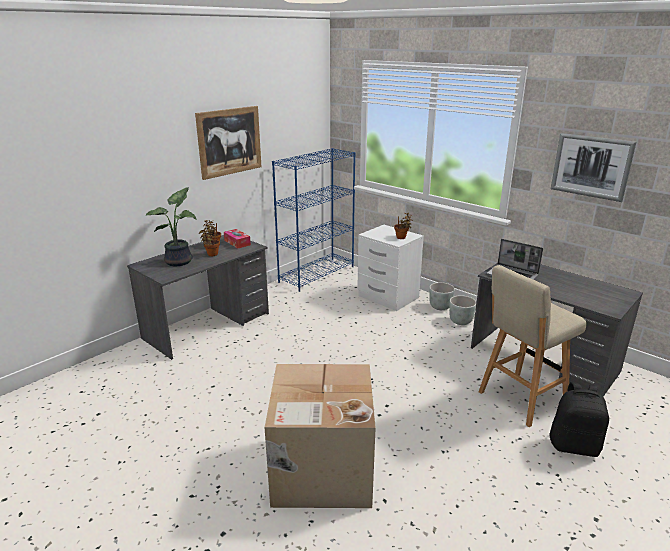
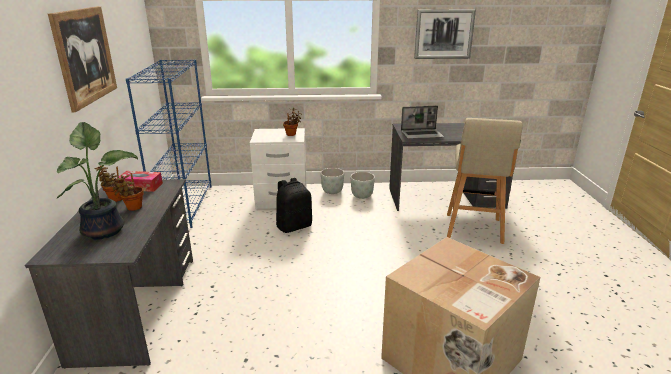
camera: 45 degrees left, 0 degrees up
black backpack [550,382,609,457] -> black backpack moved to [276,178,312,233]

